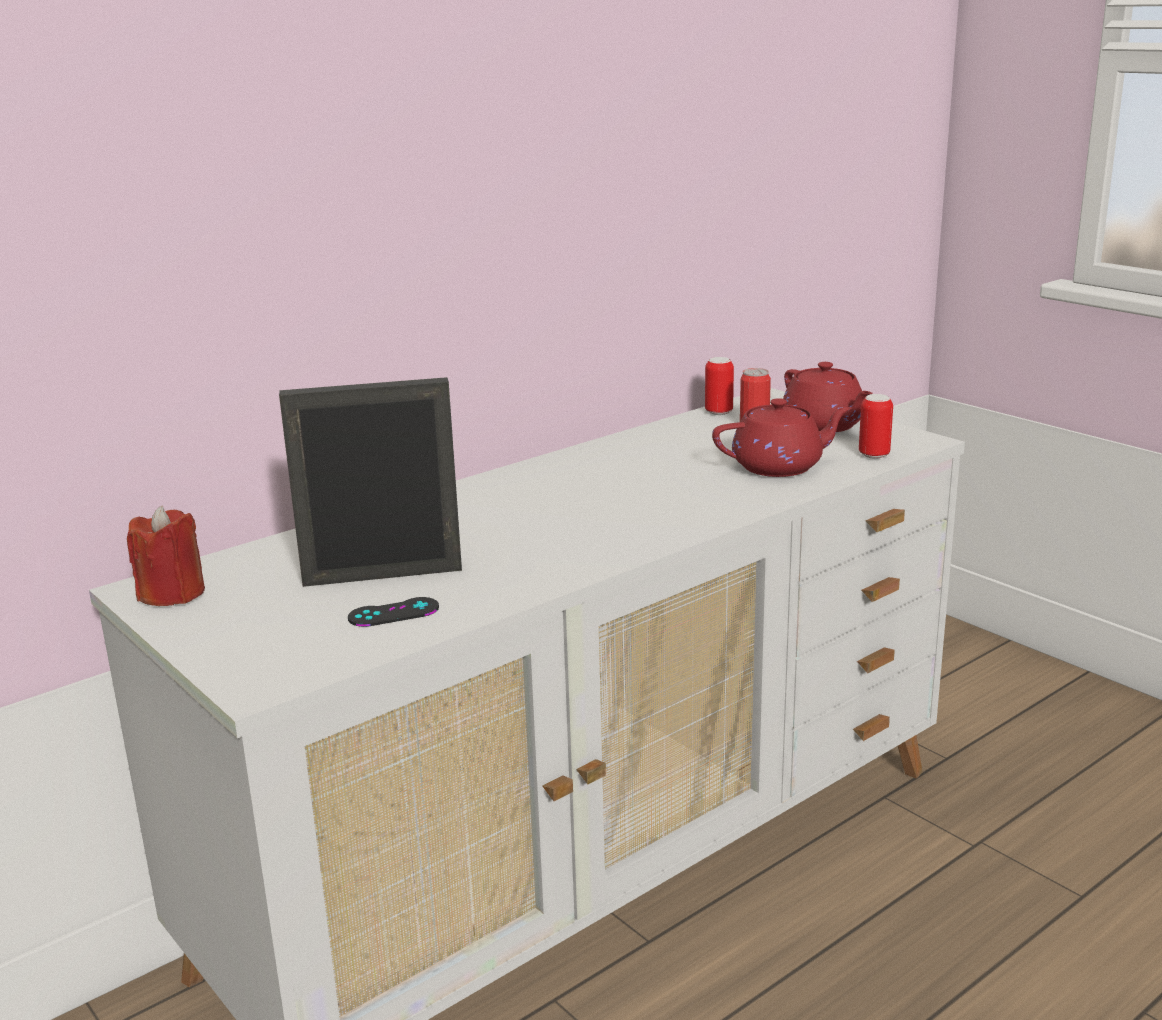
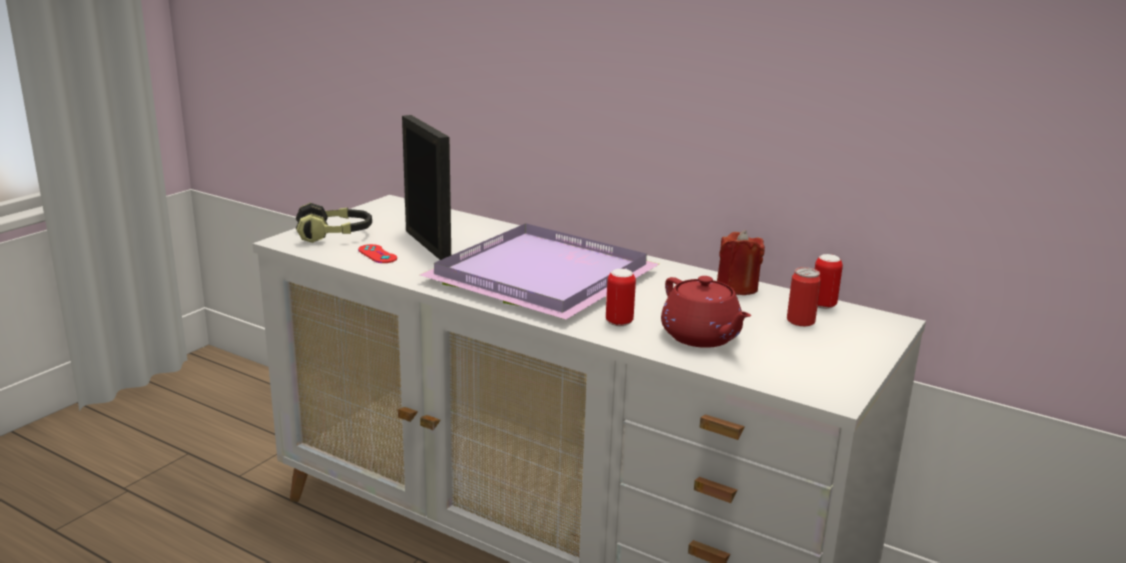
camera: 70 degrees right, 0 degrees up
red candle [127,506,205,606] -> red candle moved to [717,230,765,295]
black game controller [348,597,439,627] -> red game controller [358,244,397,263]
red teapot [783,362,873,432] -> none
can [859,394,893,459] -> can moved to [606,269,636,326]
none -> headphones [296,202,372,243]
none -> purple tray [420,223,659,320]

